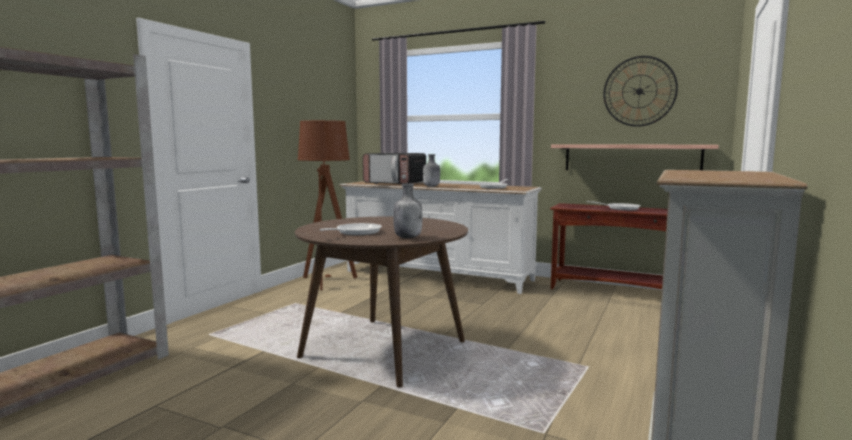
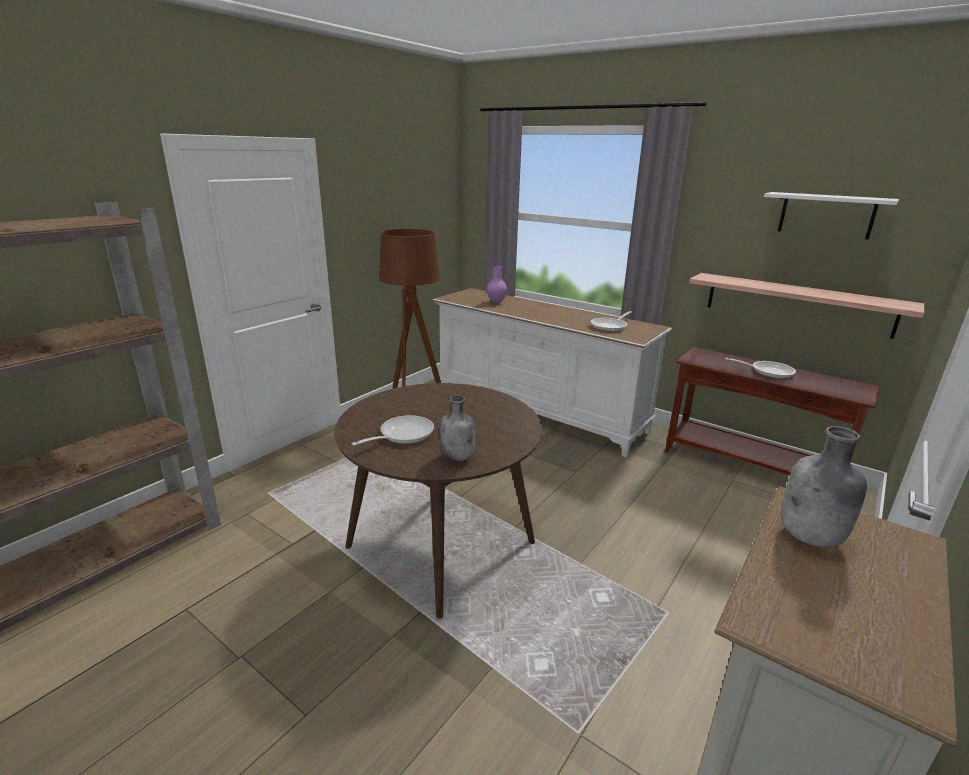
camera: 10 degrees right, 15 degrees up
microwave [363,153,426,184] -> purple vase [487,266,507,303]
grey bottle [423,154,440,187] -> grey bottle moved to [781,426,867,548]
wall clock [603,56,678,127] -> white shelf [764,192,899,240]

